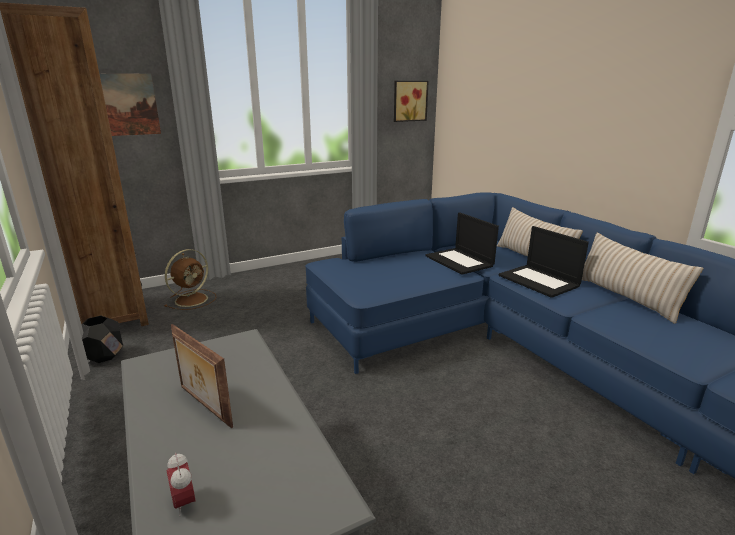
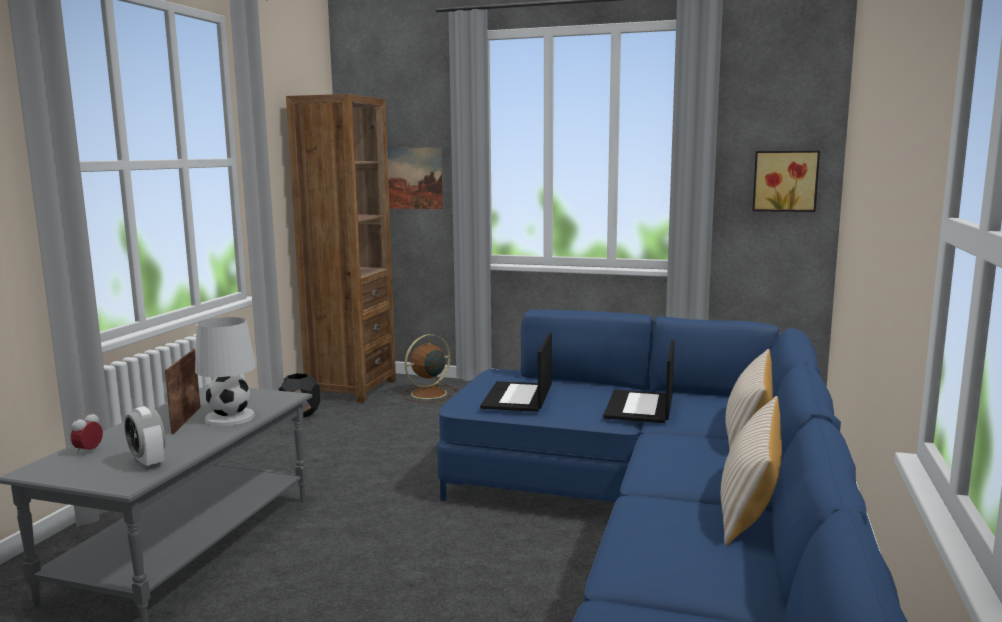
camera: 45 degrees right, 10 degrees down
brown fan [164,249,217,310] -> brown fan turned 150 degrees clockwise [401,334,457,403]
laptop [499,226,589,298] -> laptop moved to [480,332,552,412]
none -> alarm clock [124,406,166,470]
none -> white table lamp [195,317,256,426]

